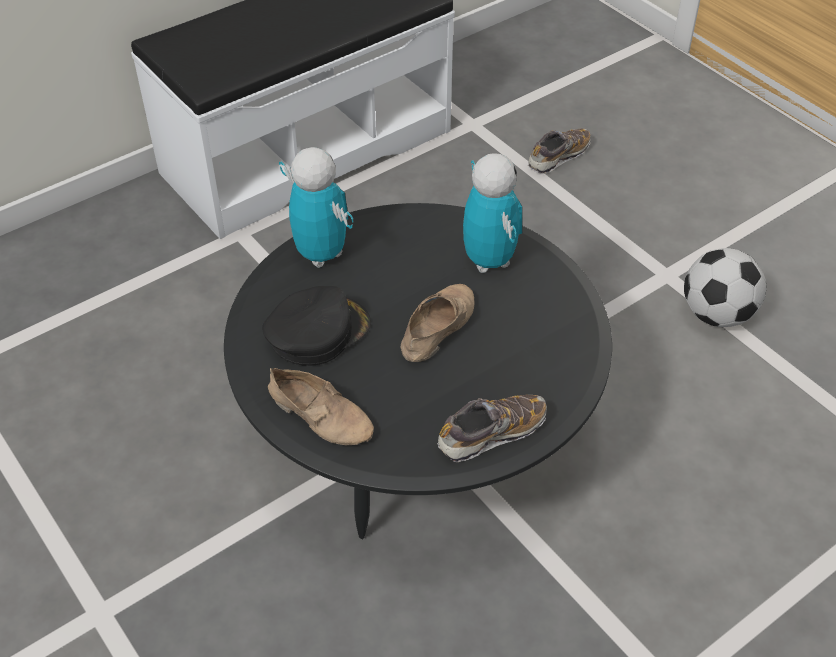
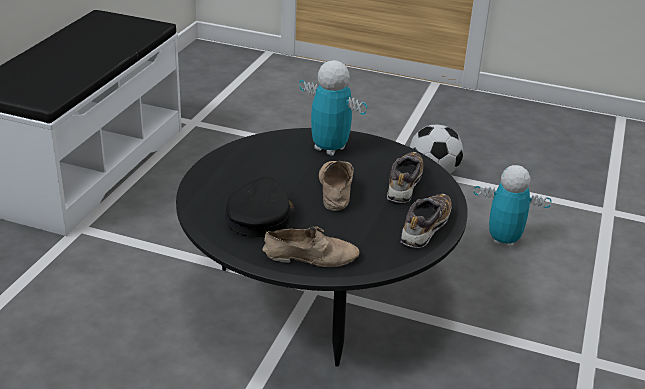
camera: 35 degrees left, 15 degrees down
toy robot [279,147,353,268] -> toy robot moved to [474,165,552,247]
shoe [528,128,591,174] -> shoe moved to [387,152,423,203]

